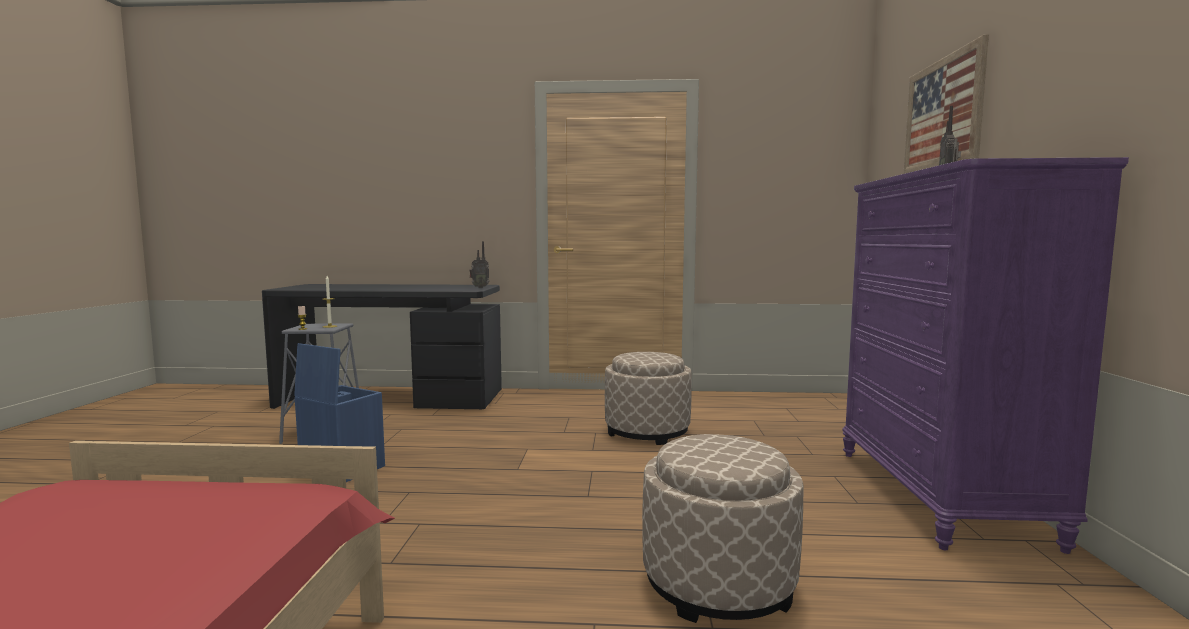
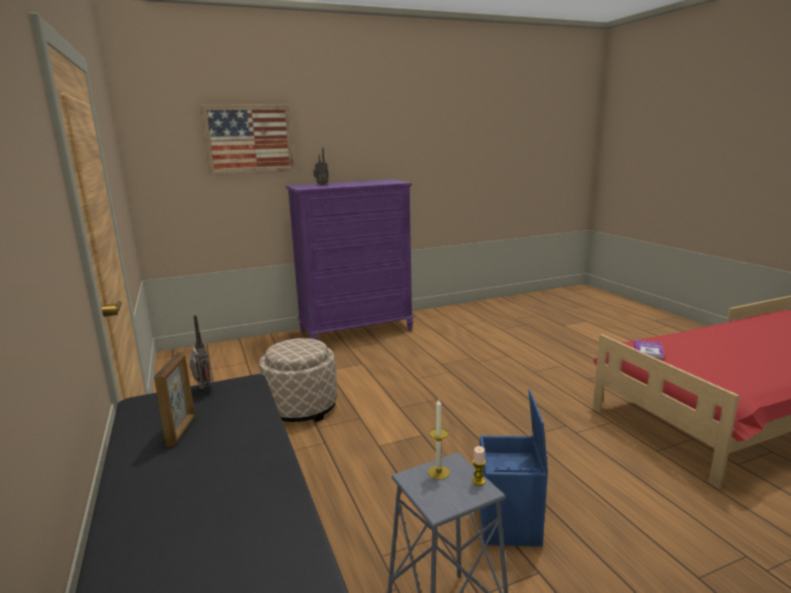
camera: 115 degrees left, 10 degrees up
beige ottoman [642,434,803,623] -> none
none -> picture frame [154,352,195,447]
none -> book [634,340,664,359]

